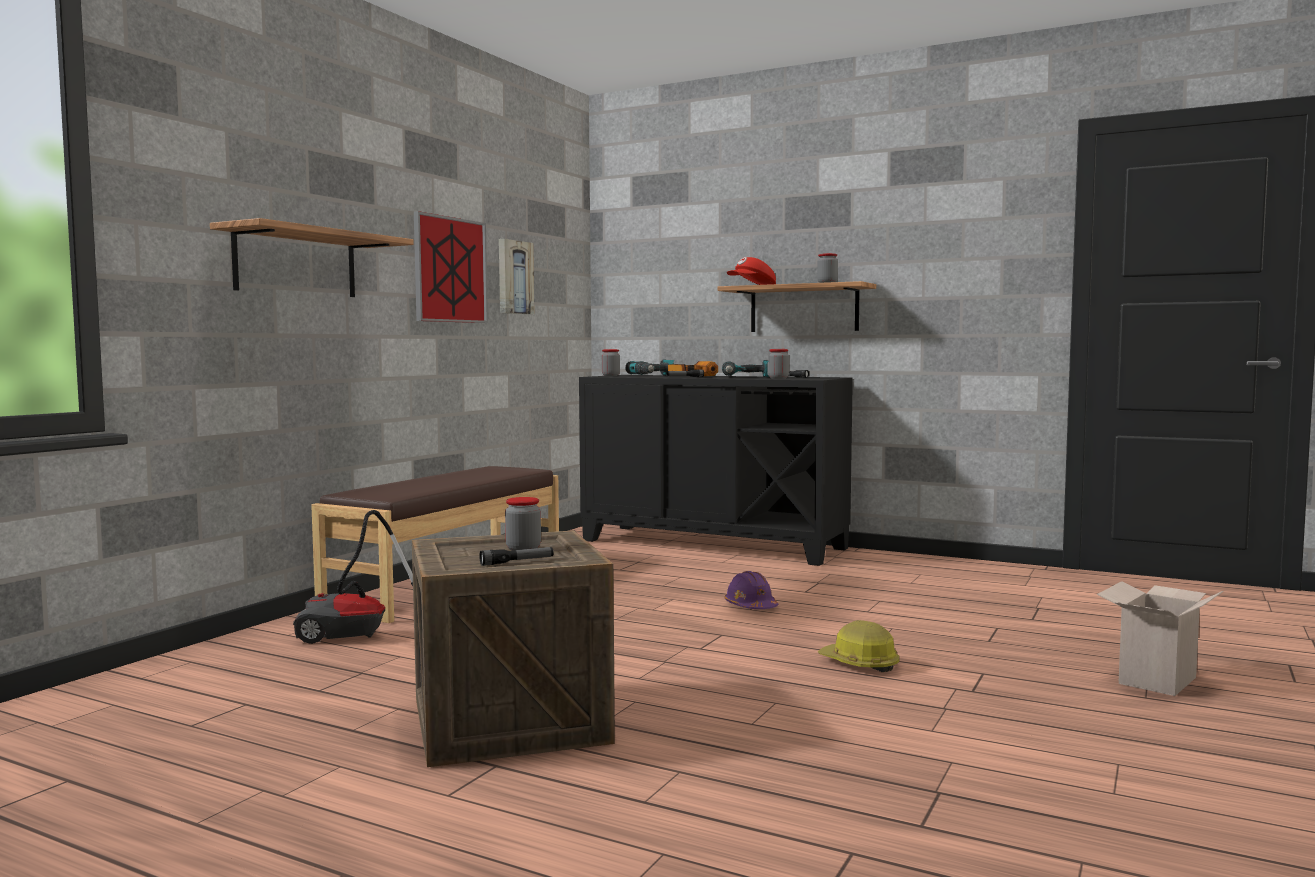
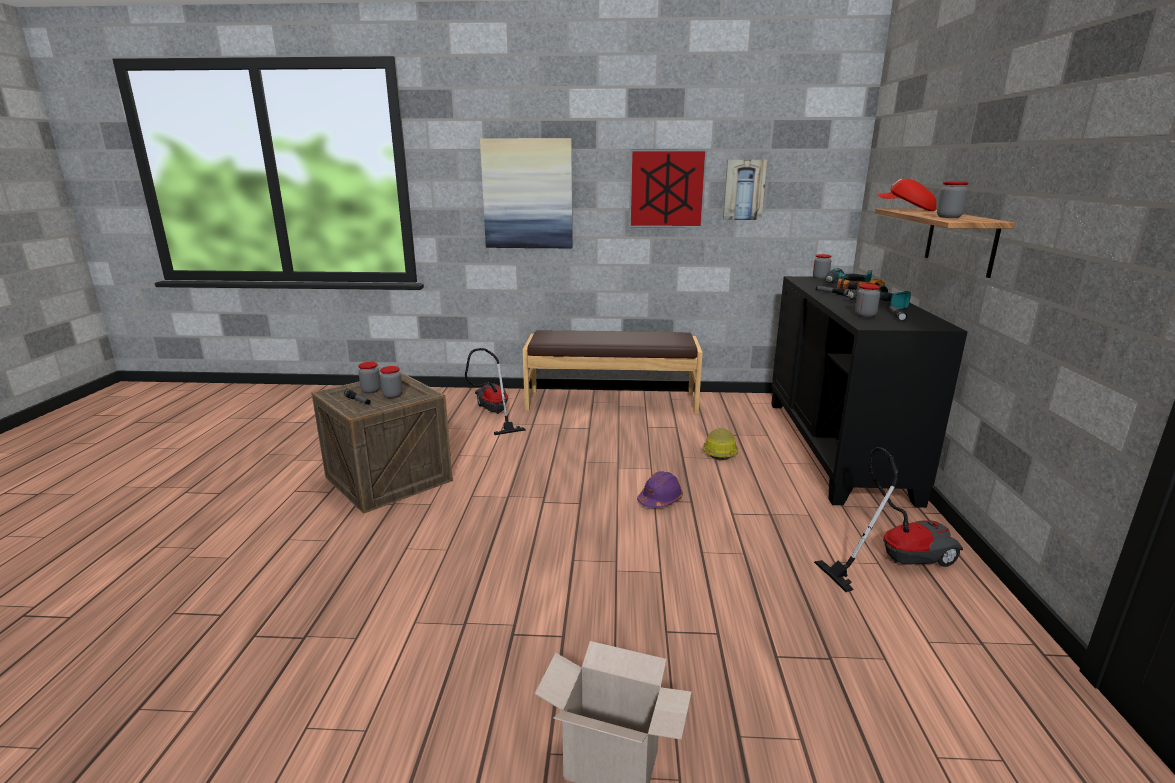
camera: 65 degrees right, 15 degrees up
shelf [210,218,414,297] -> picture [480,138,573,248]
hard hat [818,620,900,672] -> hard hat moved to [702,428,738,460]
none -> jar [358,362,381,393]
none -> vacuum cleaner [814,447,963,592]

